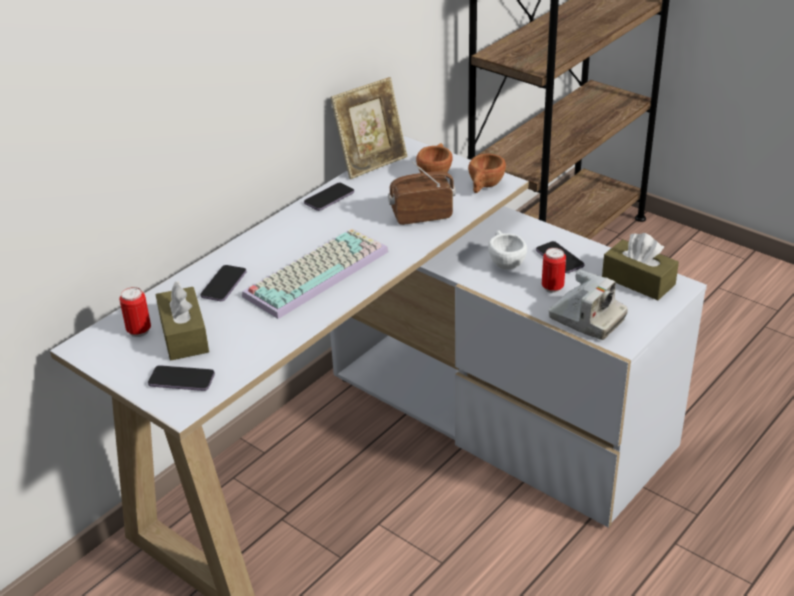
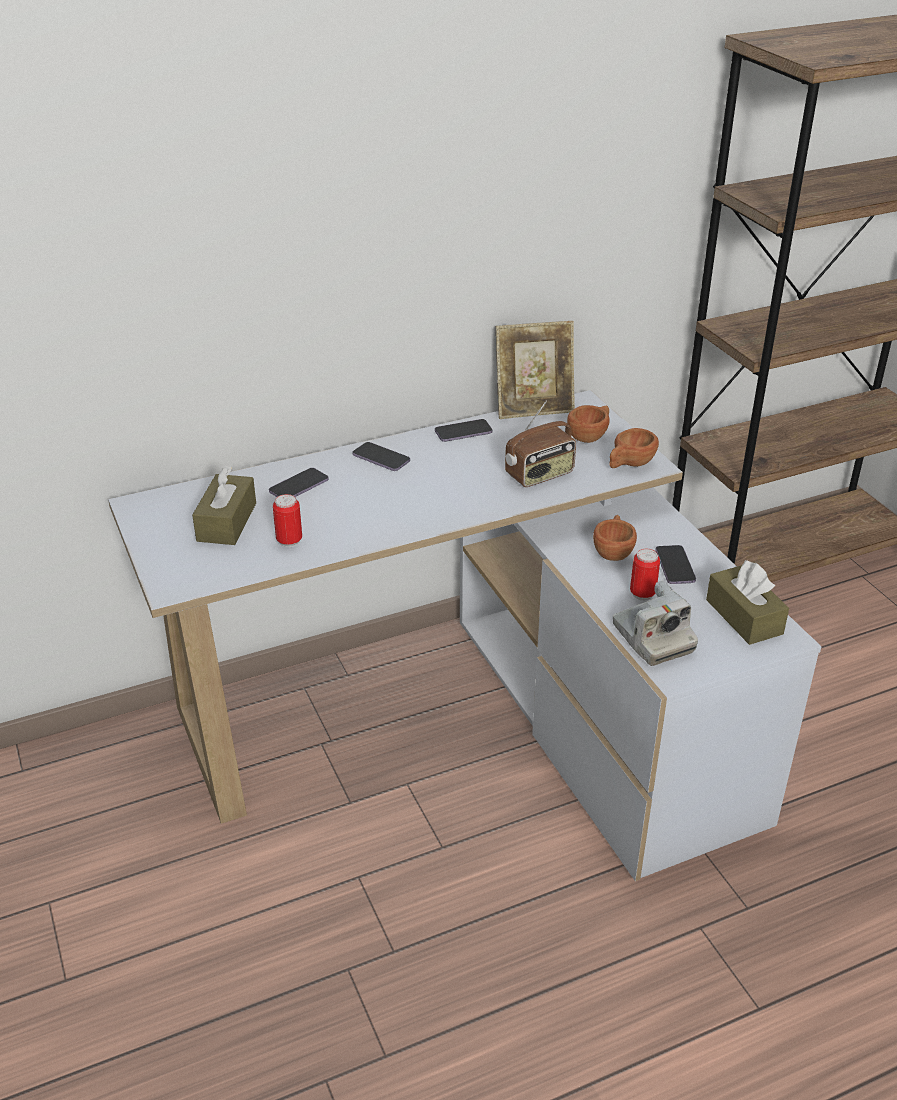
camera: 25 degrees right, 0 degrees up
can [119,287,151,337] -> can moved to [273,494,302,547]
phone [148,365,215,391] -> phone moved to [352,442,410,471]
keyboard [242,228,389,319] -> none
radio [388,162,456,225] -> radio turned 135 degrees clockwise [505,400,576,487]
white cup [488,230,527,270] -> brown cup [593,515,637,561]

